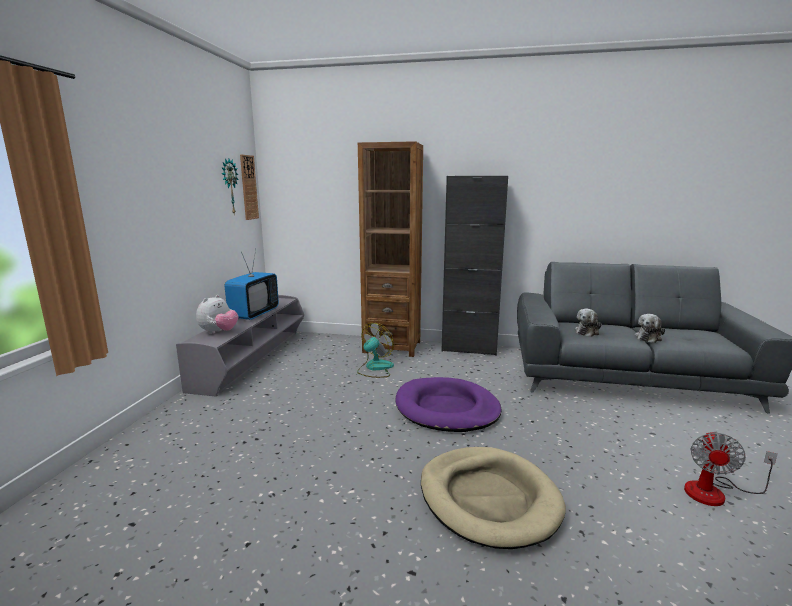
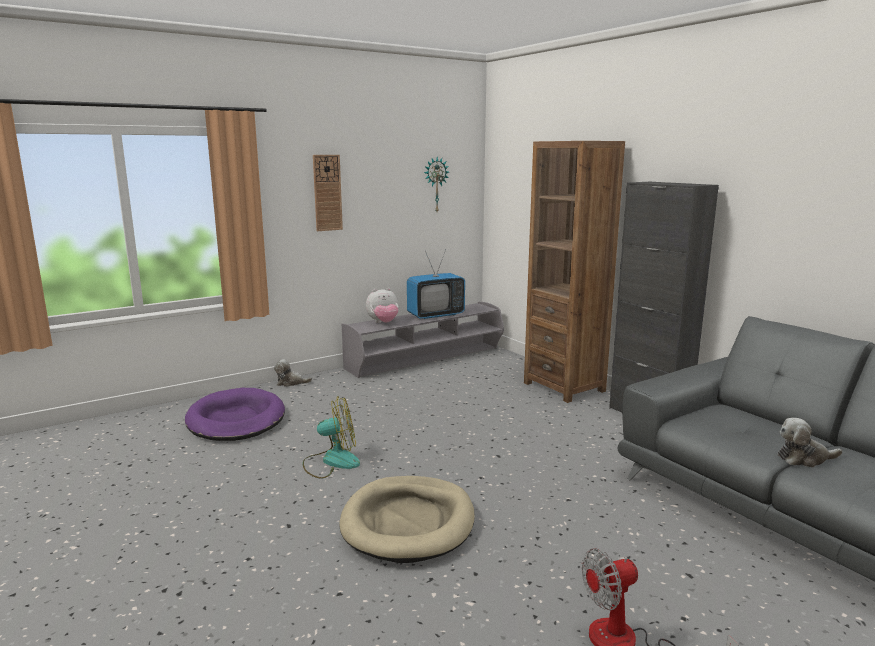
camera: 45 degrees right, 0 degrees up
wall clock [240,155,259,220] -> wall clock moved to [313,155,343,231]
fan [357,323,394,378] -> fan moved to [303,396,360,479]
purple dog bed [396,377,502,432] -> purple dog bed moved to [185,388,285,441]
plush toy [575,309,602,337] -> plush toy moved to [274,359,312,387]

